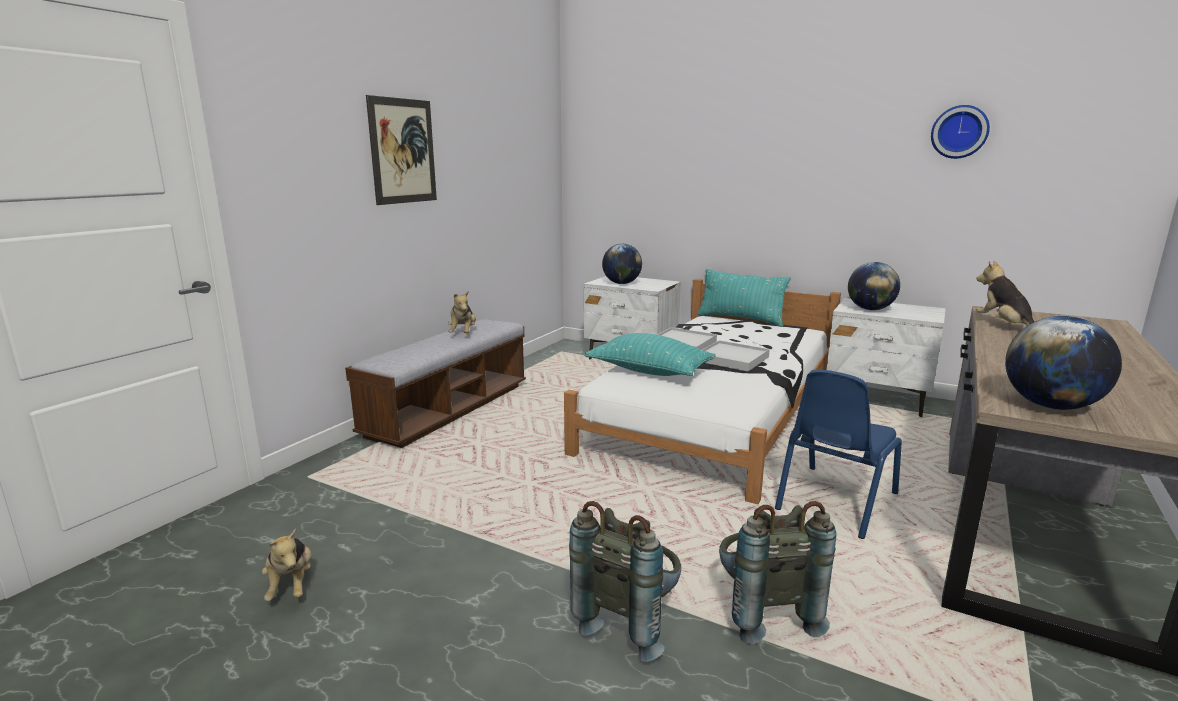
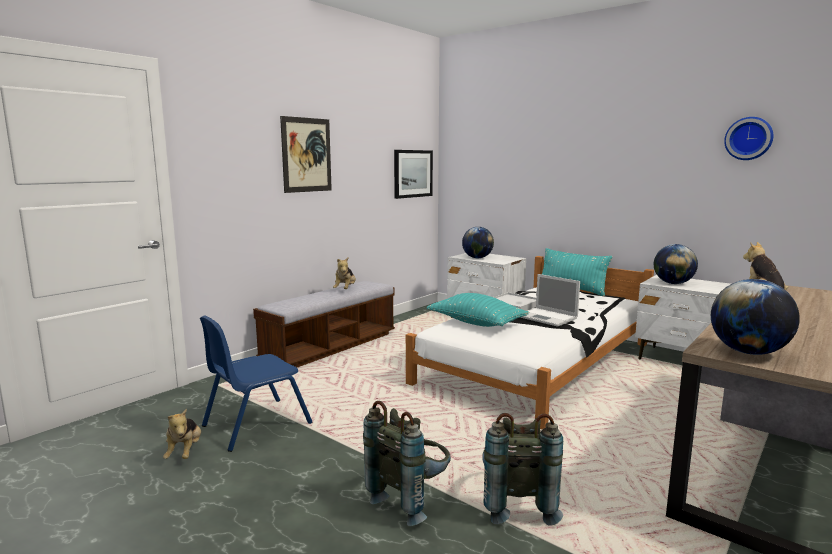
camera: 10 degrees right, 5 degrees down
white tray [702,340,770,372] -> laptop [520,274,580,327]
blue chair [775,369,902,539] -> blue chair moved to [200,316,313,452]
none -> picture [394,150,433,199]

